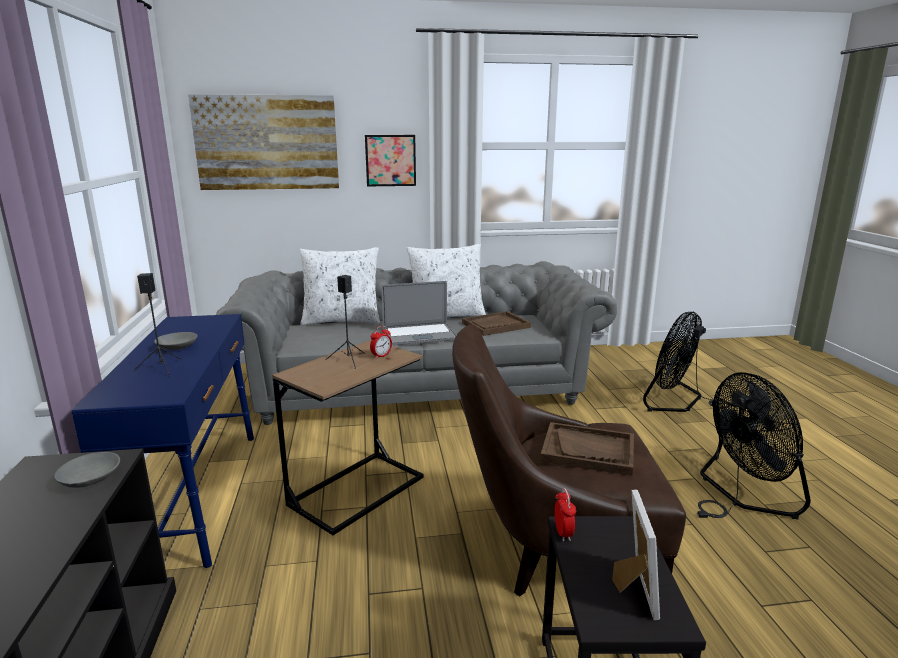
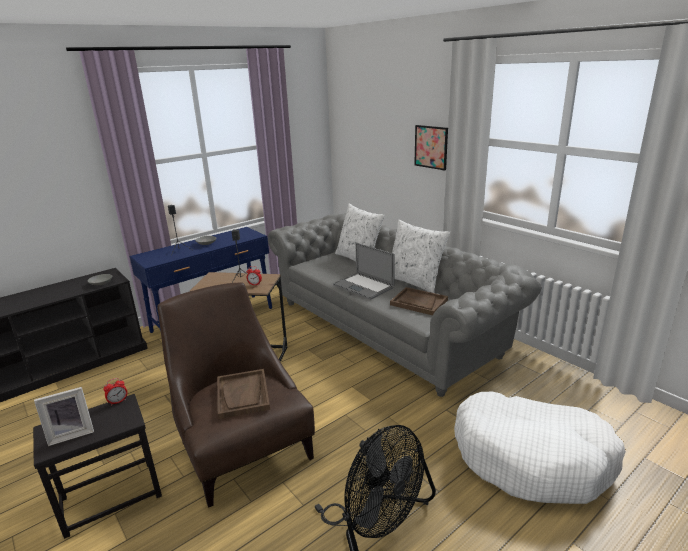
camera: 60 degrees right, 5 degrees up
picture [188,94,339,190] -> none
black fan [643,312,738,412] -> white dog bed [454,392,626,504]

